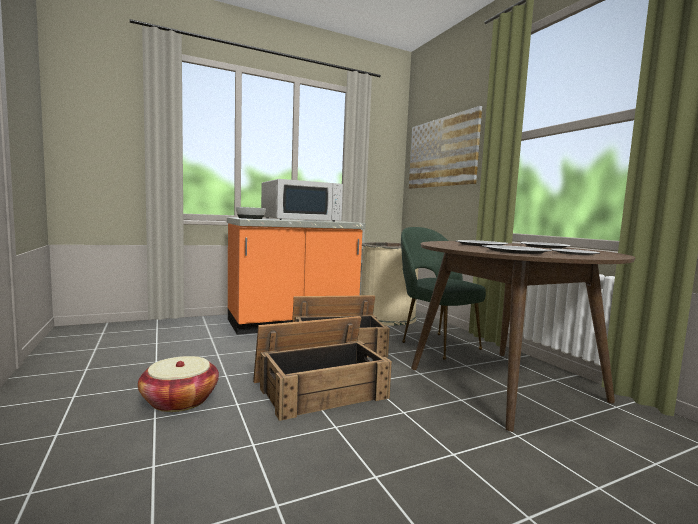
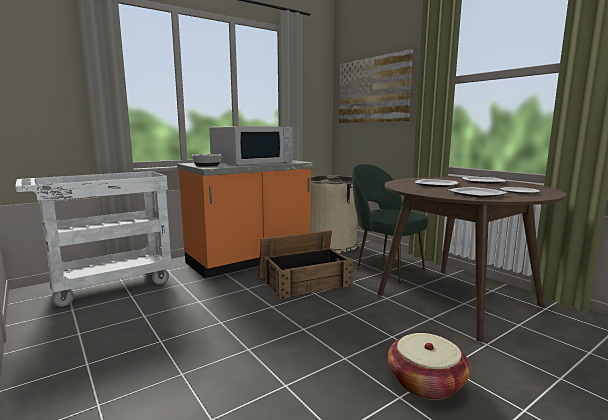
camera: 10 degrees left, 5 degrees up
basket [138,356,219,412] -> basket moved to [388,333,471,400]
crate [253,316,392,421] -> none
none -> white cart [15,171,172,307]

